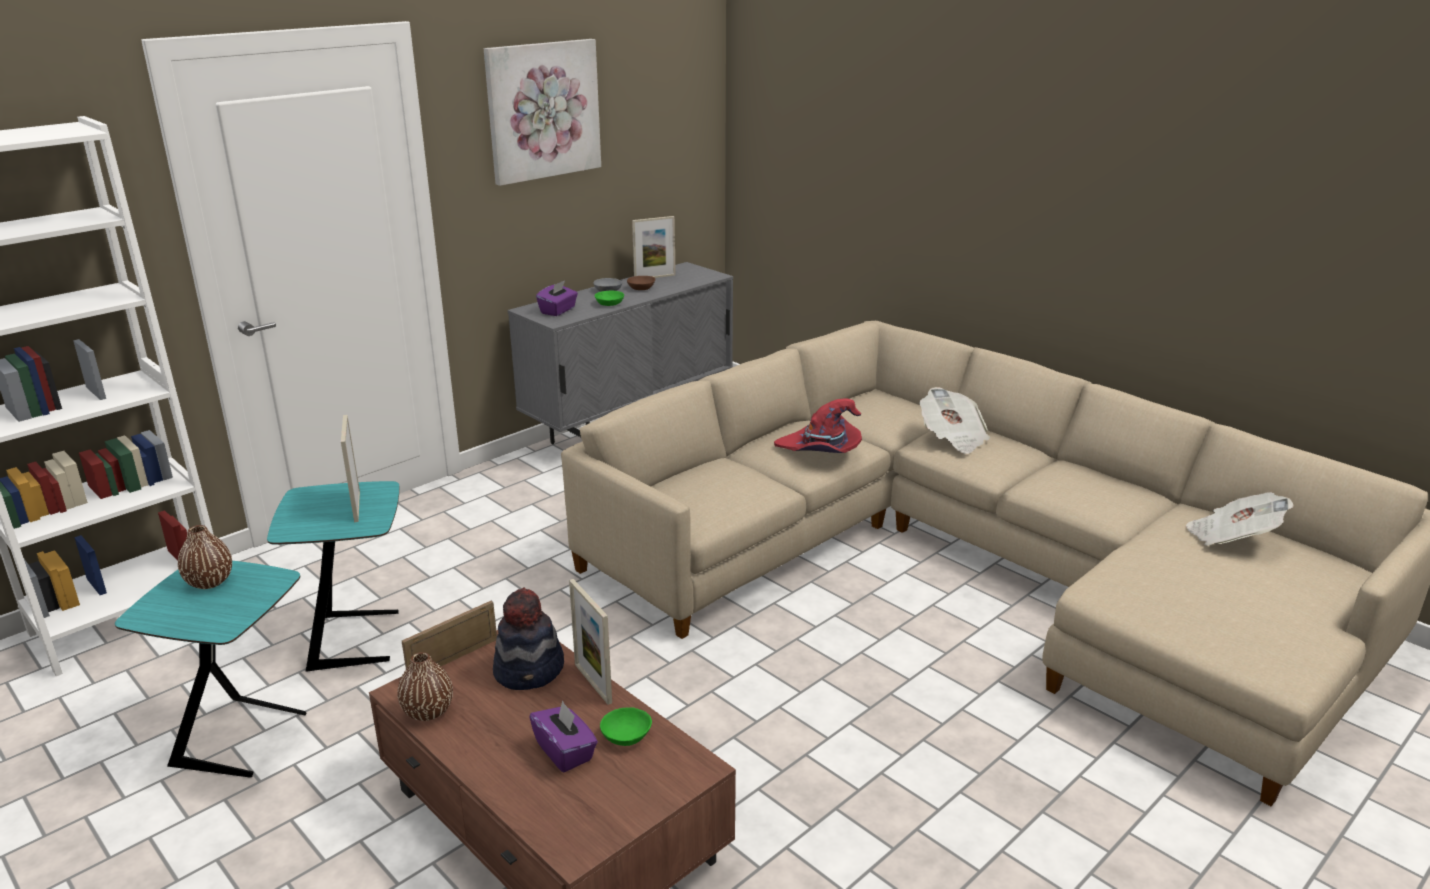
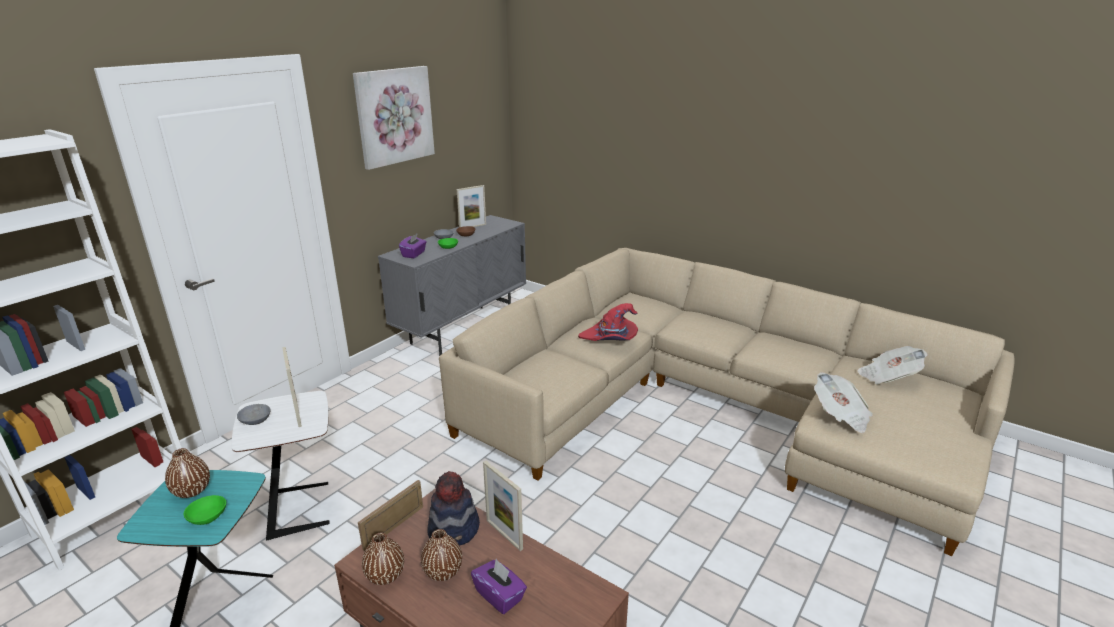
camera: 10 degrees left, 0 degrees up
turquoise side table [267,481,399,672] -> white side table [232,391,330,541]
green bowl [600,707,652,746] -> green bowl moved to [184,495,226,525]
newspaper [919,387,990,454] -> newspaper moved to [814,372,873,433]
none -> grey bowl [237,404,270,425]
none -> brown vase [421,529,462,581]

